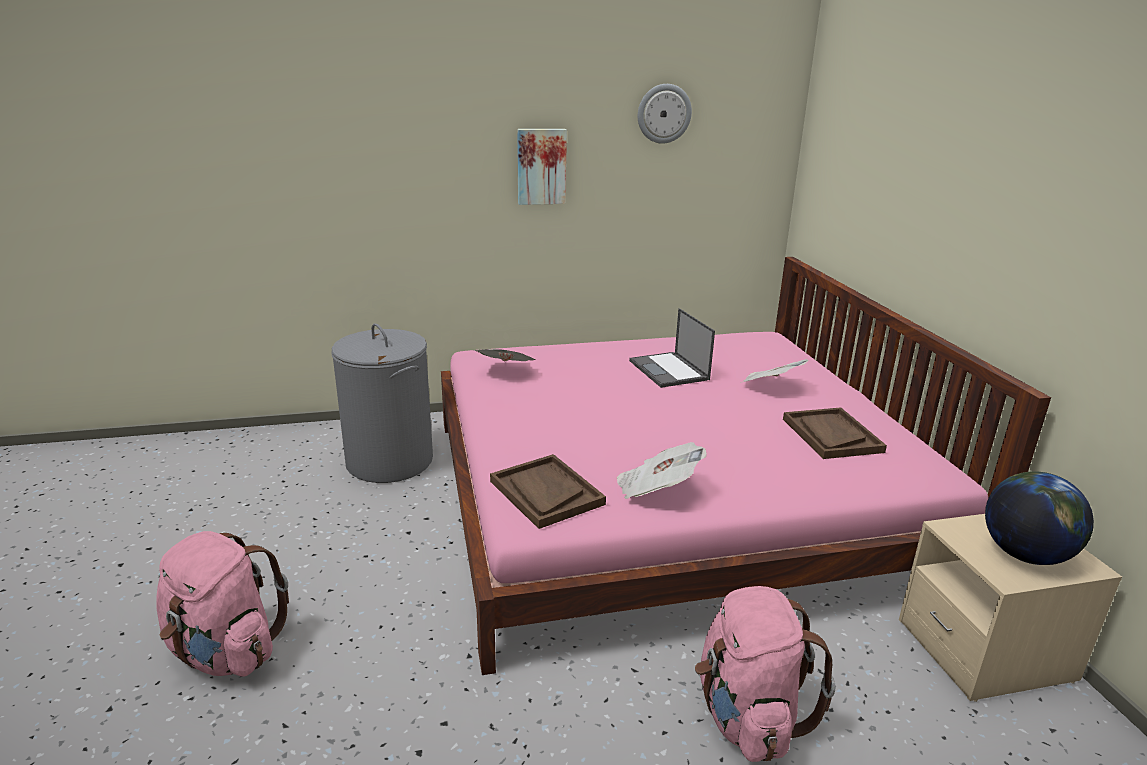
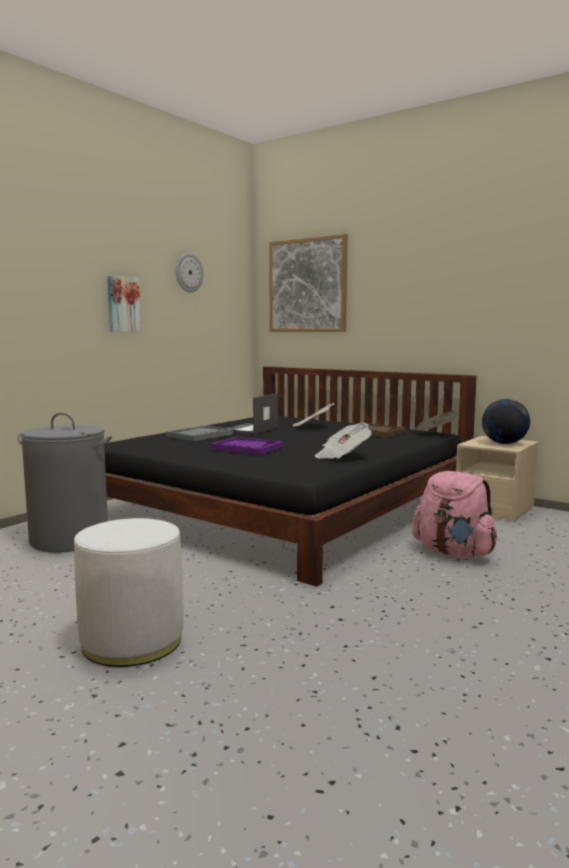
camera: 40 degrees left, 15 degrees down
pink backpack [156,531,289,677] -> white ottoman [74,518,183,667]
pink bed [441,257,1051,675] -> black bed [104,366,477,587]
newspaper [474,349,535,361] -> newspaper moved to [413,411,460,431]
brown tray [490,454,606,529] -> none
laptop [629,308,715,388] -> laptop turned 90 degrees clockwise [227,393,278,435]
none -> grey tray [166,426,233,441]
none -> purple tray [211,437,283,455]
none -> picture [269,234,348,332]

